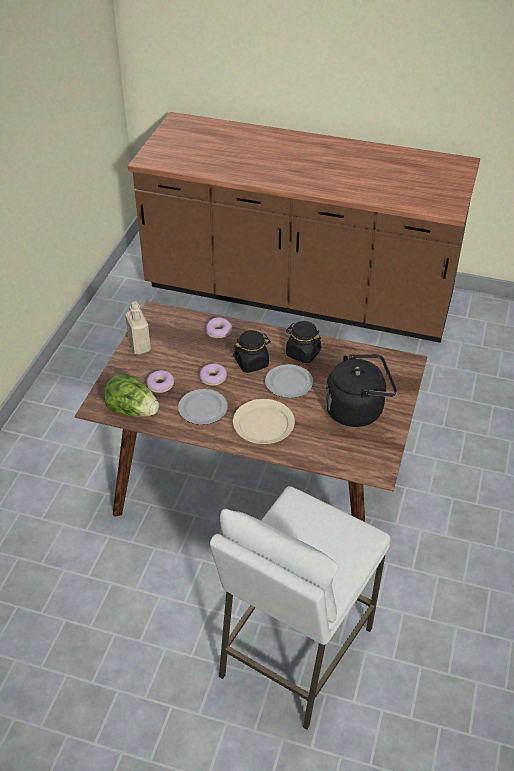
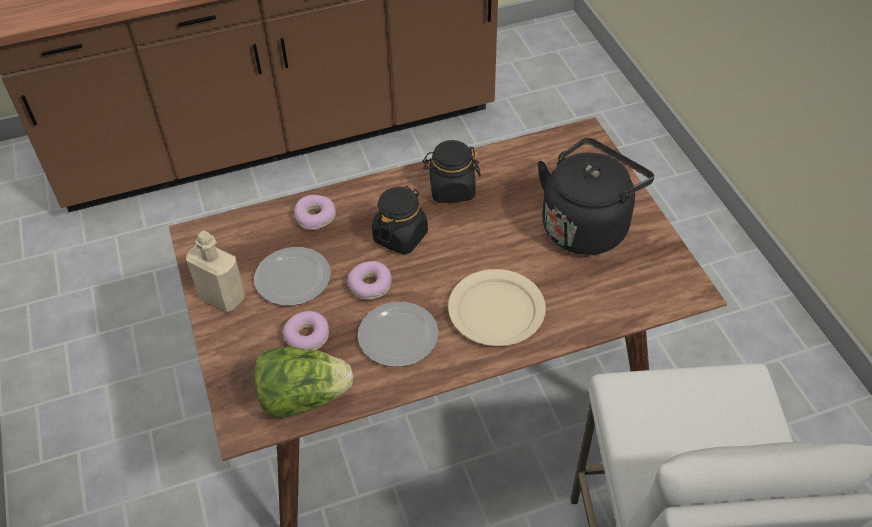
camera: 35 degrees left, 5 degrees up
plate [265,364,313,398] -> plate moved to [254,247,331,306]

